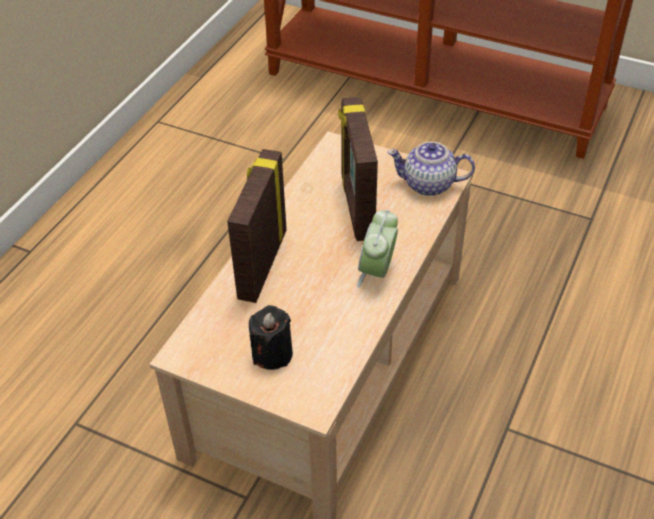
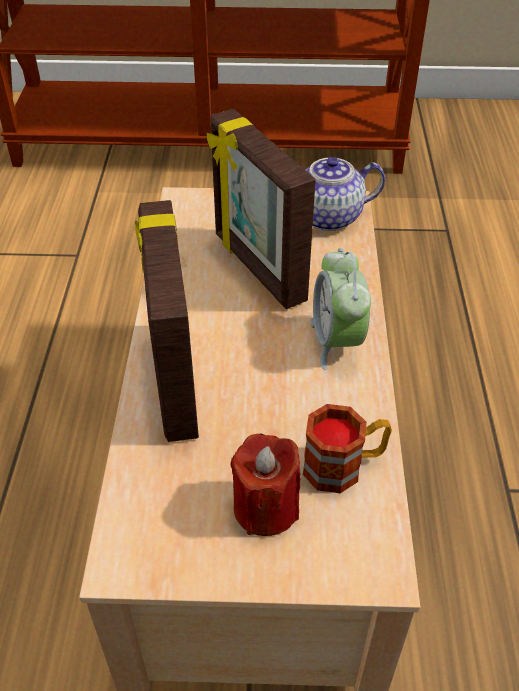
camera: 25 degrees left, 0 degrees up
black candle [249,305,293,370] -> red candle [230,433,301,536]
none -> mug [303,404,392,493]

